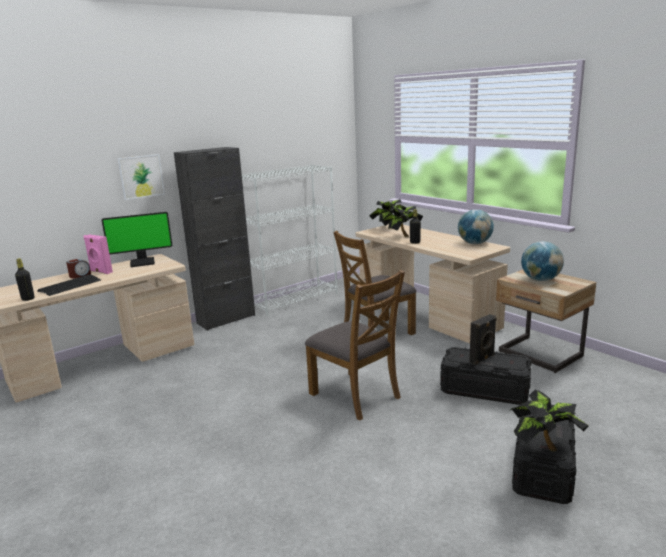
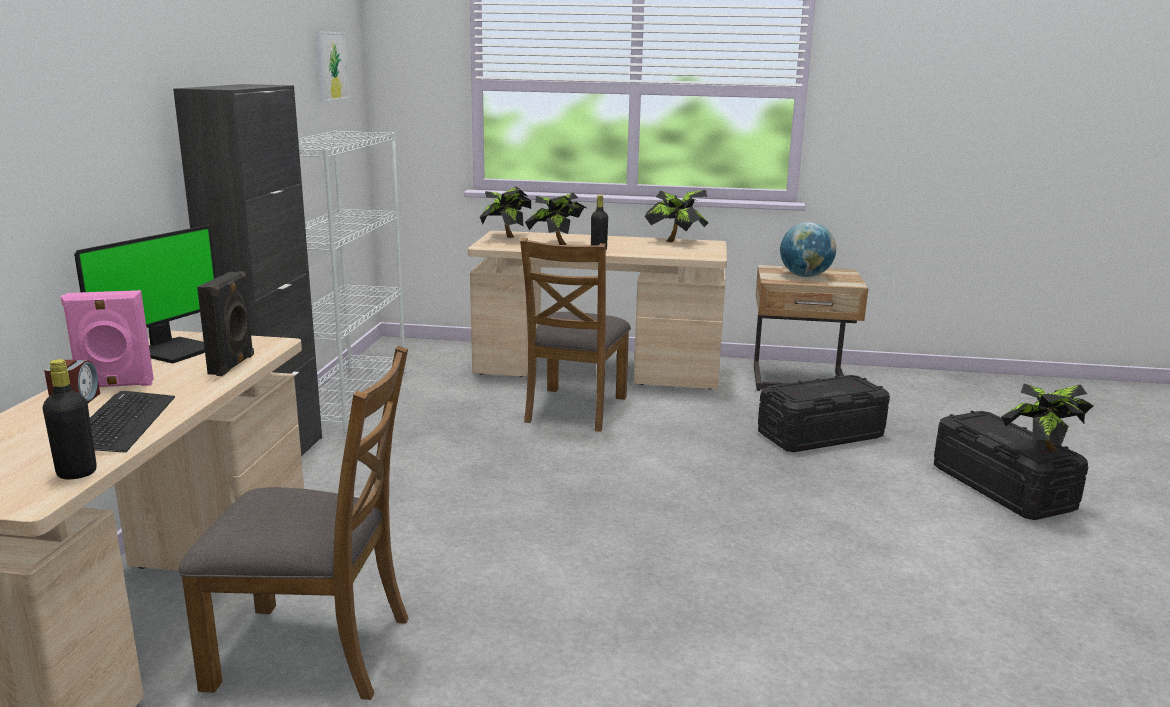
camera: 45 degrees left, 0 degrees up
picture [118,154,165,200] -> picture moved to [315,31,350,102]
brown chair [305,270,405,420] -> brown chair moved to [178,346,409,700]
globe [458,209,494,244] -> potted plant [645,190,709,242]
black speaker [469,314,497,365] -> black speaker moved to [197,271,254,376]

